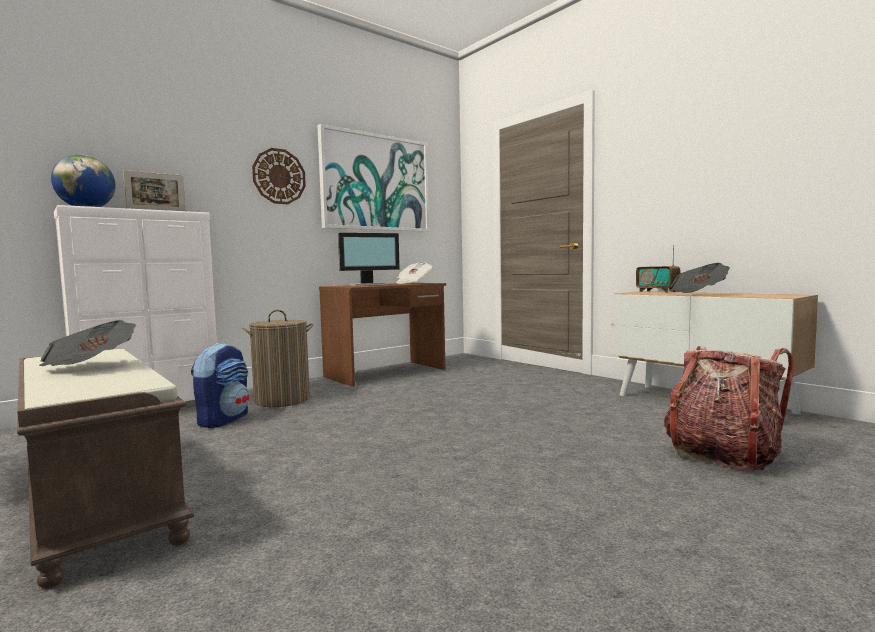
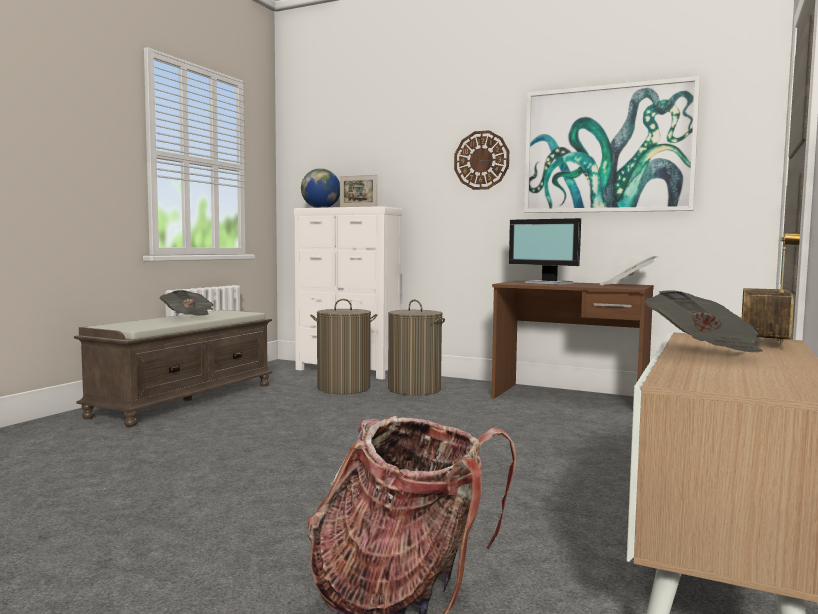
camera: 65 degrees right, 0 degrees up
backpack [191,343,249,428] -> laundry basket [310,299,377,394]

